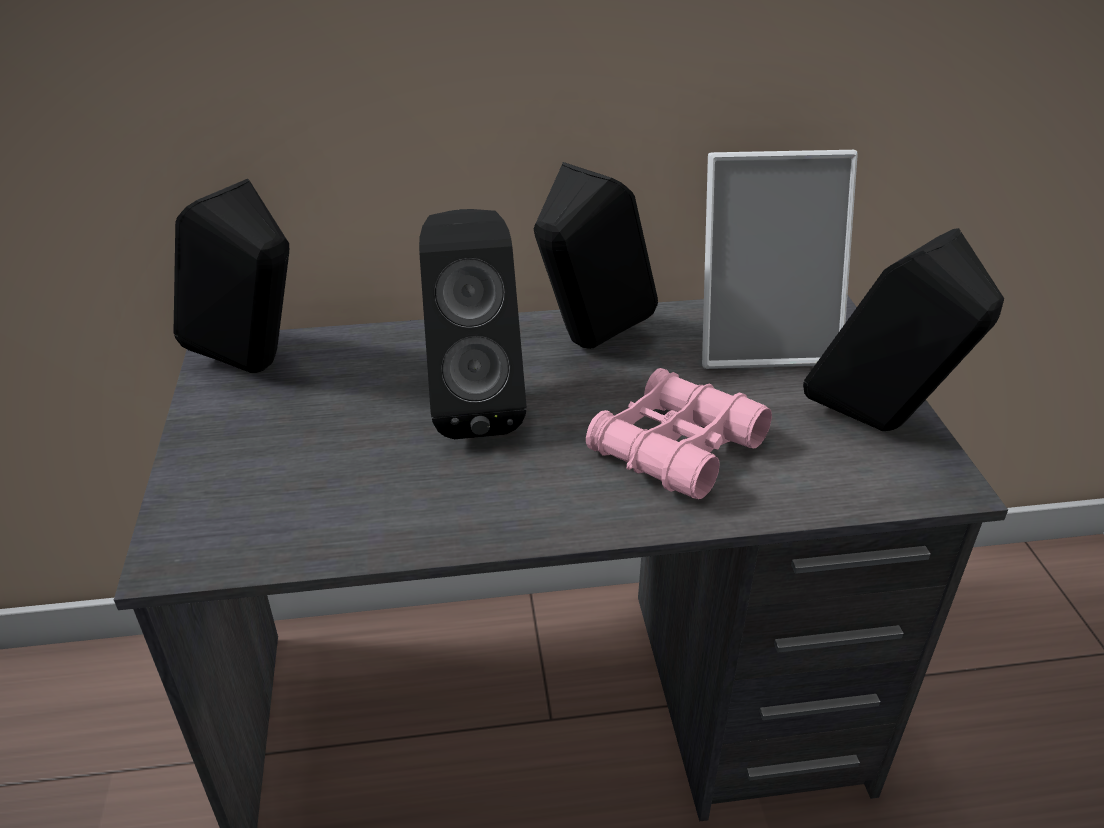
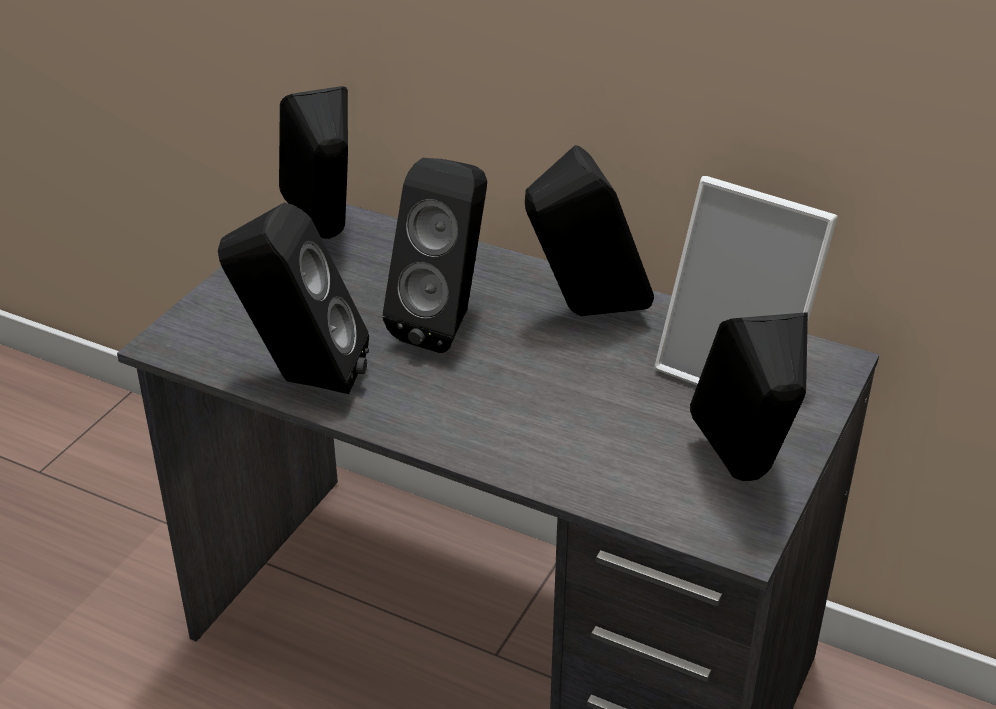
camera: 35 degrees right, 0 degrees up
pink binoculars [586,368,772,499] -> none
none -> black speaker [218,203,369,394]

